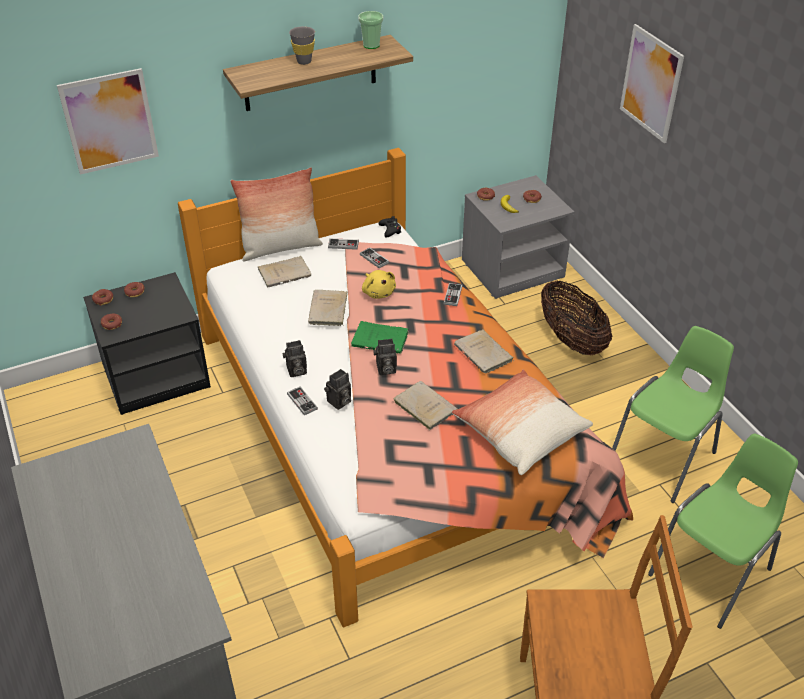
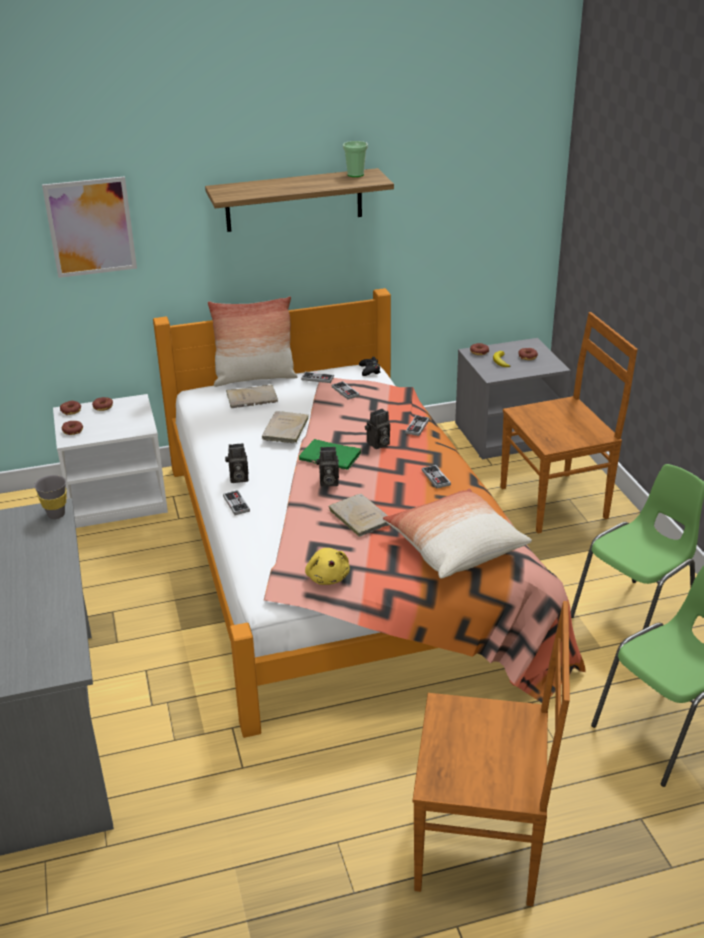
camera: 10 degrees right, 10 degrees down
black nightstand [83,272,211,415] -> white nightstand [53,394,168,528]
grey cup [289,26,315,65] -> grey cup moved to [34,475,67,519]
camera [324,369,351,410] -> camera moved to [365,409,390,449]
yellow plush toy [362,270,396,299] -> yellow plush toy moved to [305,548,350,585]
beige book [454,329,514,373] -> game controller [422,465,451,489]
basket [541,280,612,355] -> brown chair [501,312,638,533]
picture [620,24,684,143] -> none

